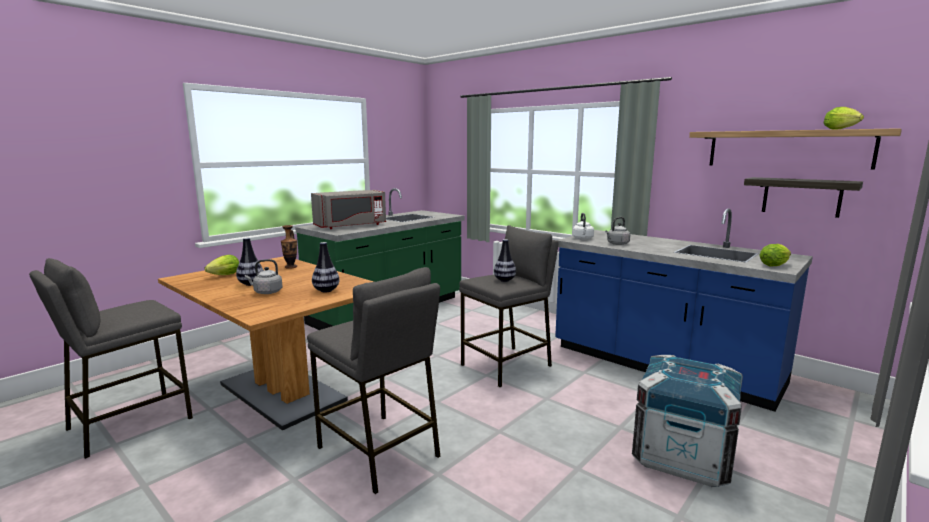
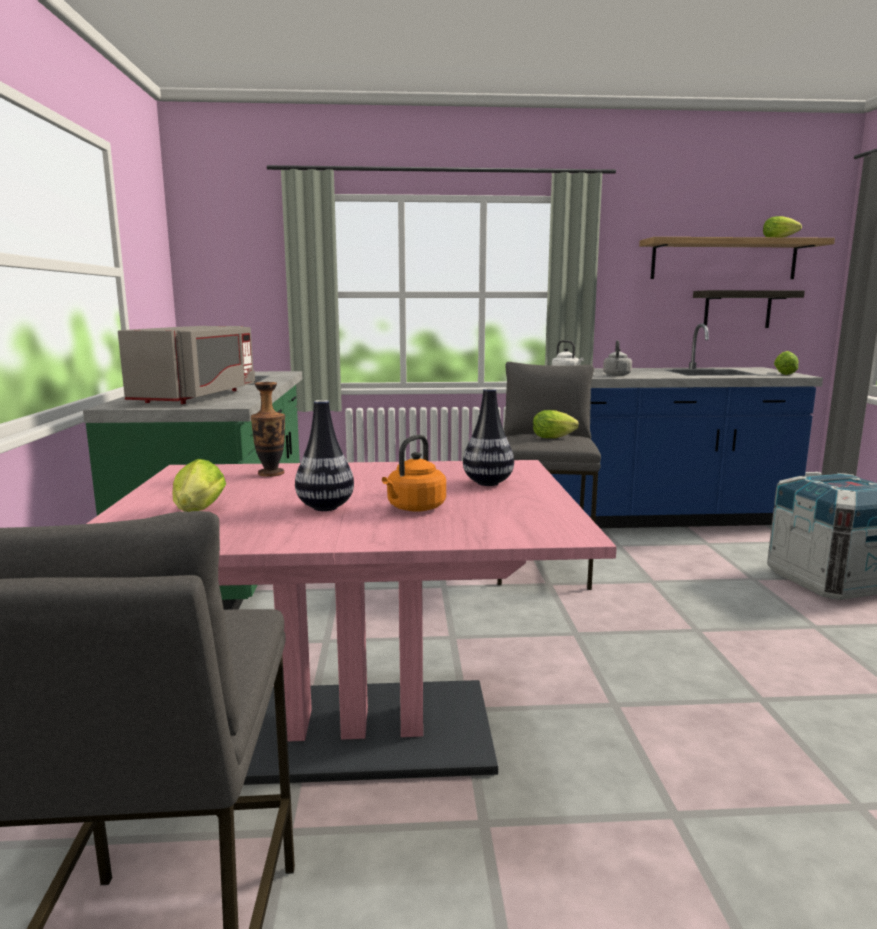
camera: 45 degrees left, 0 degrees up
brown dining table [158,256,374,430] -> pink dining table [87,460,617,785]
grey kettle [245,259,282,294] -> orange kettle [382,435,446,512]
grey stool [307,267,440,494] -> none
vase [494,239,516,282] -> lettuce [533,410,579,438]

